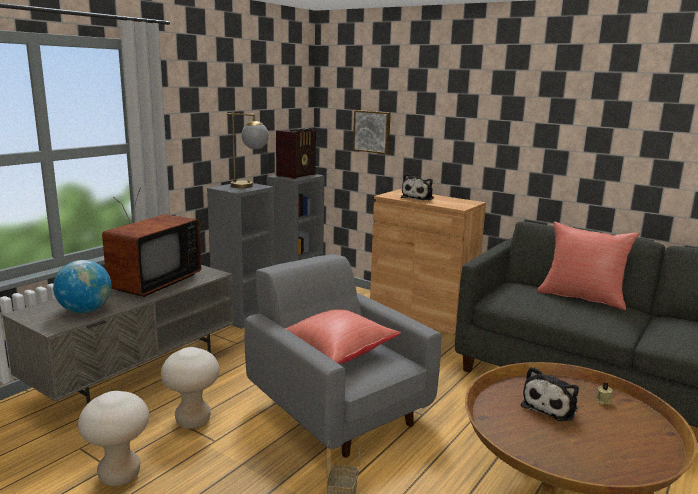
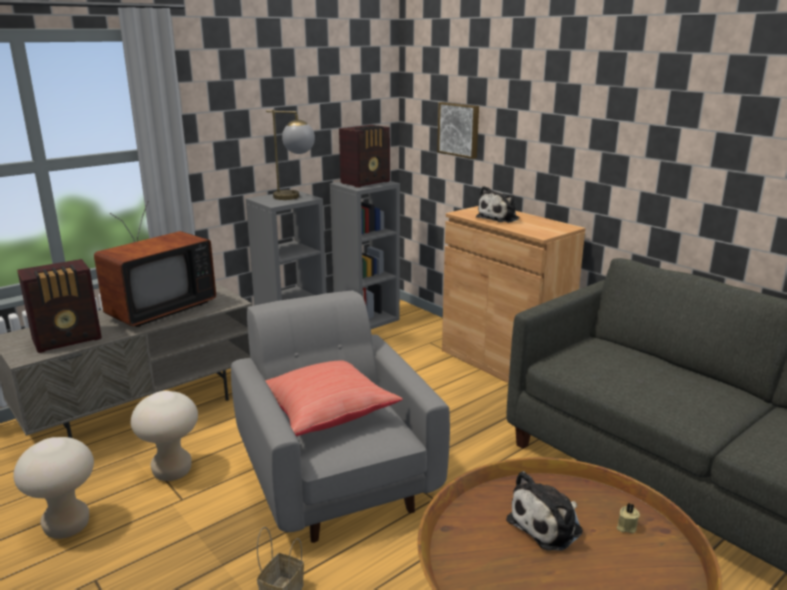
camera: 15 degrees right, 5 degrees up
globe [53,260,112,313] -> radio [17,259,102,353]
red pillow [537,222,640,310] -> none

